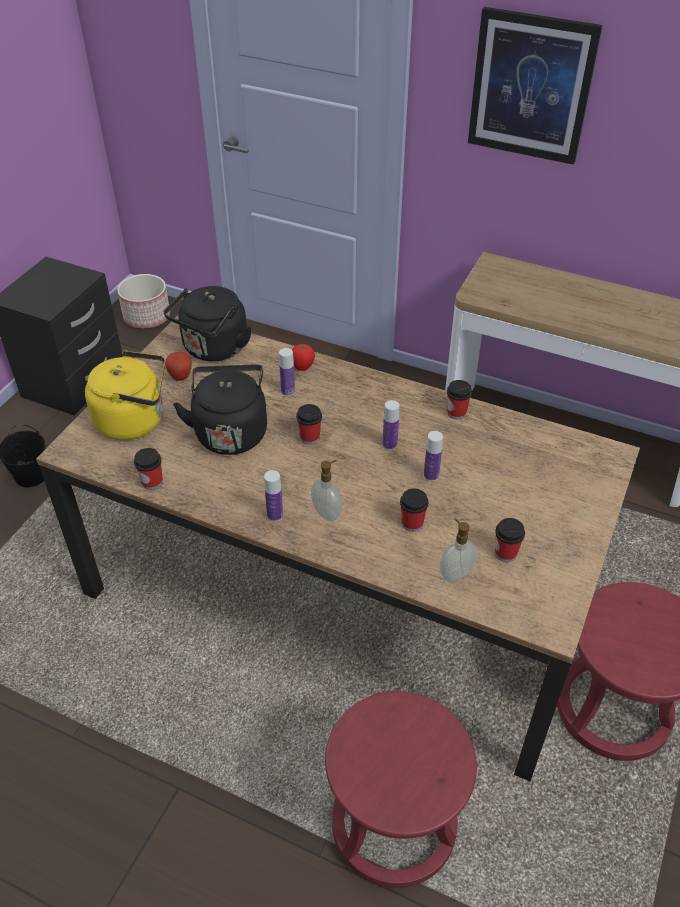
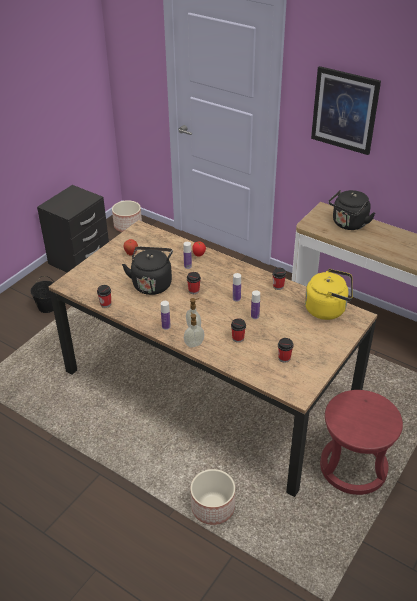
camera: 10 degrees right, 5 degrees down
yellow kettle [85,350,165,440] -> yellow kettle moved to [305,269,353,320]
black kettle [164,286,252,361] -> black kettle moved to [329,190,375,230]
red stool [325,691,477,888] -> planter [190,469,235,525]
soap dispenser [440,518,477,582] -> soap dispenser moved to [184,312,205,347]

